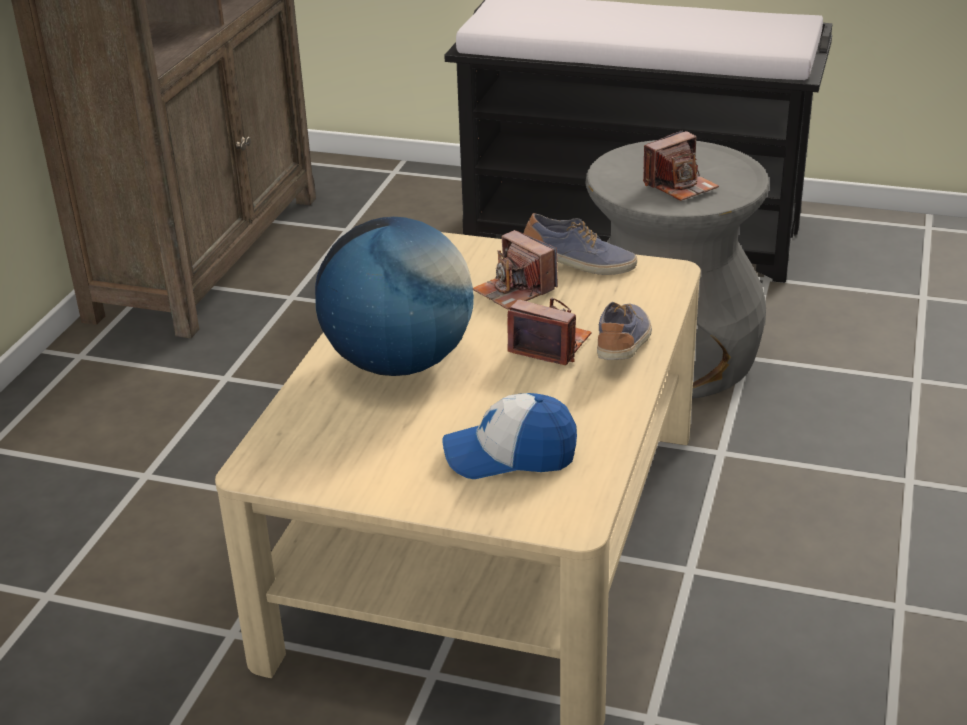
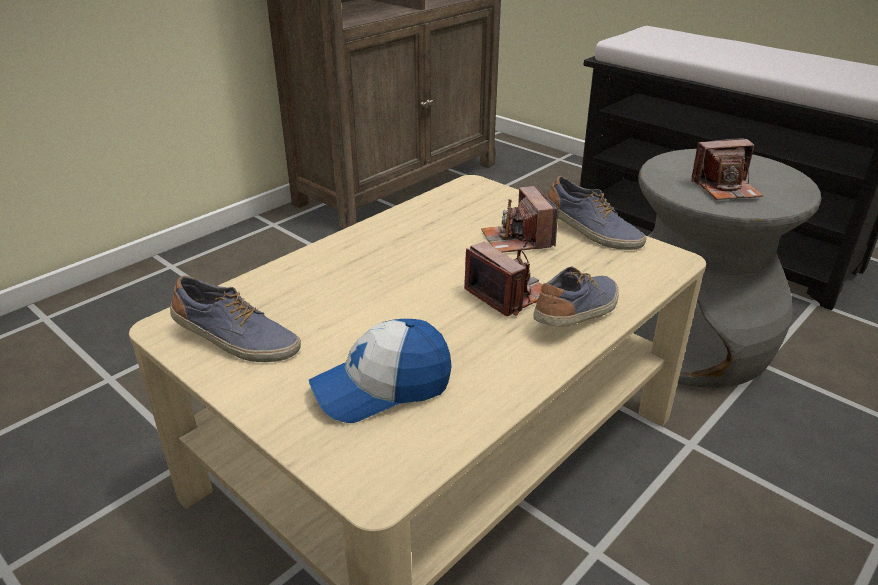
camera: 25 degrees right, 0 degrees up
globe [315,217,474,376] -> none
cap [442,393,577,479] -> cap turned 45 degrees counterclockwise [309,319,452,423]
none -> shoe [170,276,301,362]

